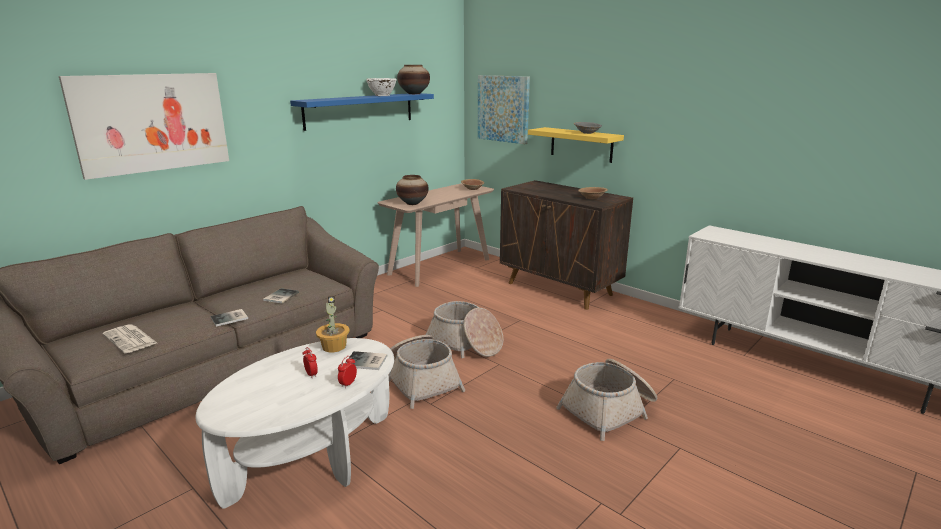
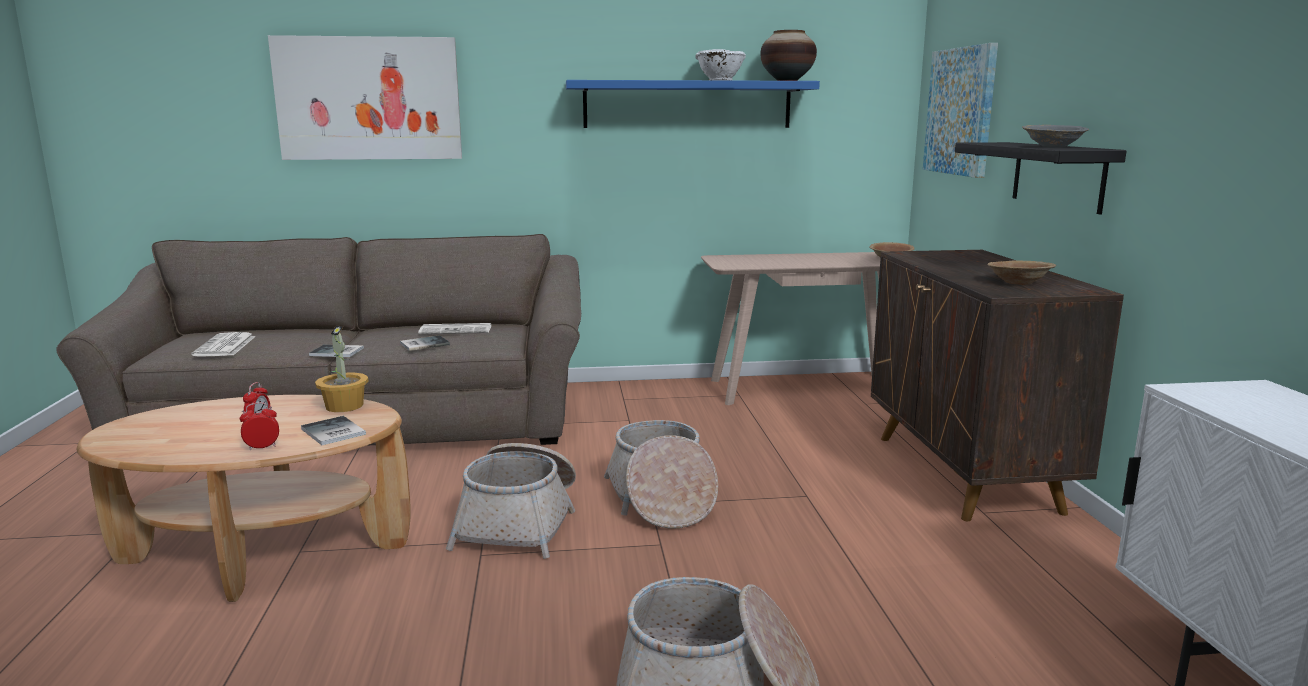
camera: 40 degrees right, 5 degrees down
white coffee table [196,338,394,509] -> brown coffee table [77,395,411,602]
vase [396,175,429,205] -> none
yellow shelf [528,127,624,163] -> black shelf [955,142,1127,214]
none -> newspaper [418,323,492,334]

